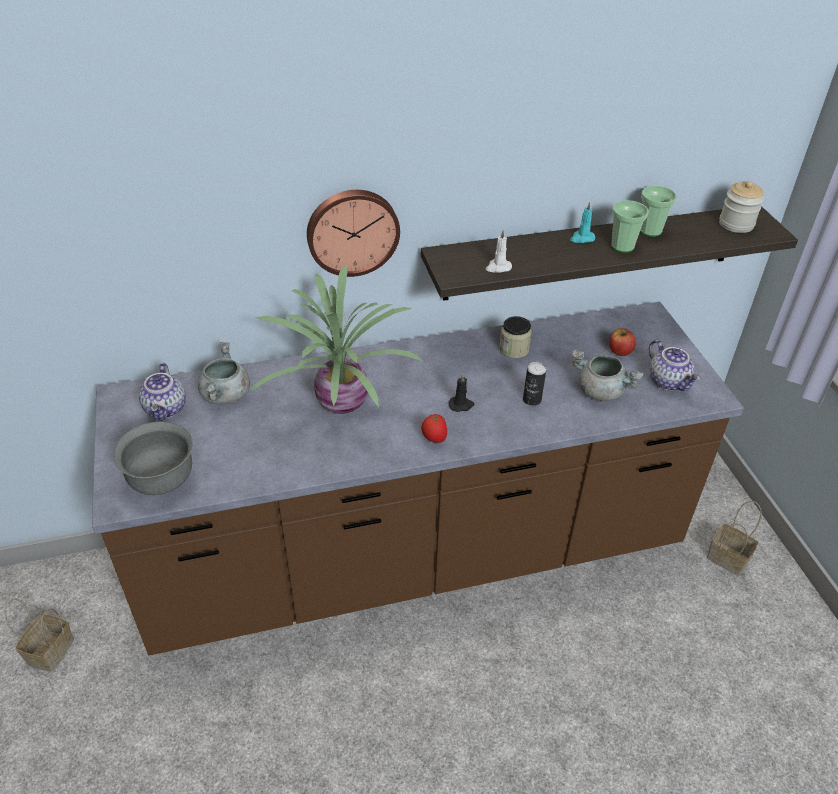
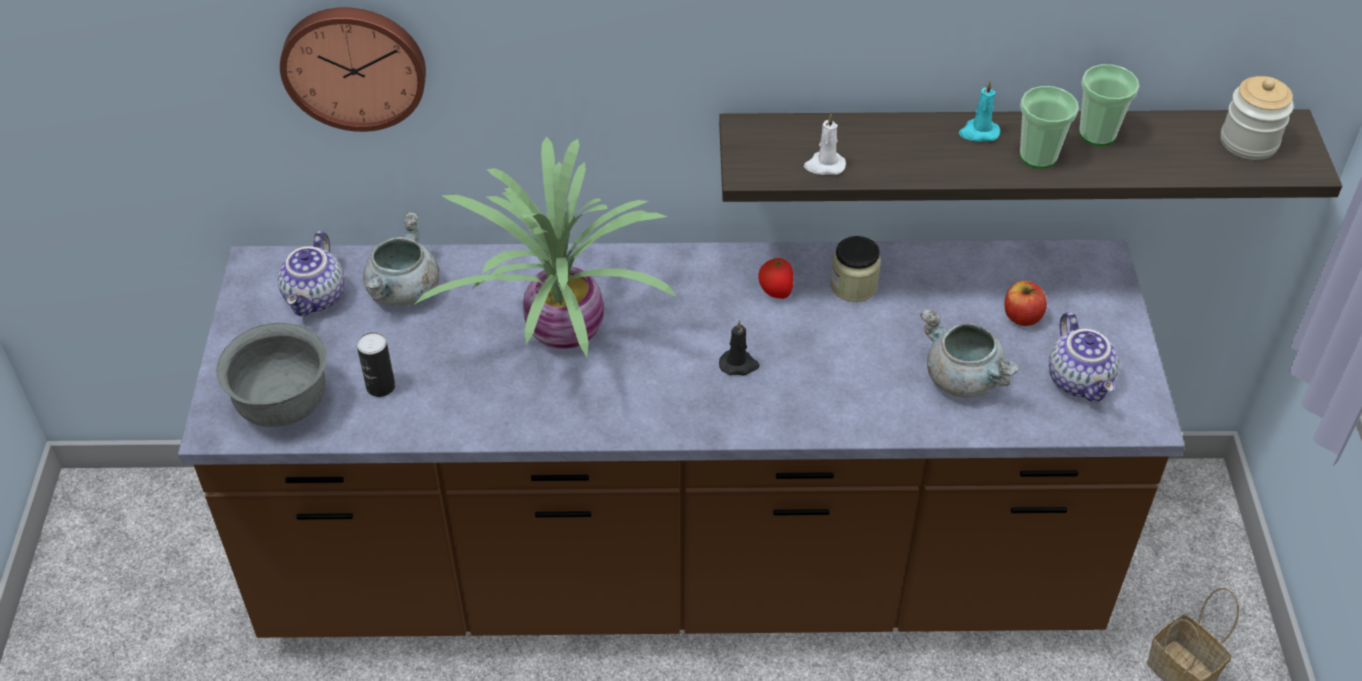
camera: 15 degrees right, 5 degrees up
basket [5,598,74,672] -> none
wall clock [307,190,400,277] -> wall clock moved to [280,7,426,132]
tomato [421,414,447,443] -> tomato moved to [758,258,793,299]
can [523,362,546,406] -> can moved to [357,332,395,397]

